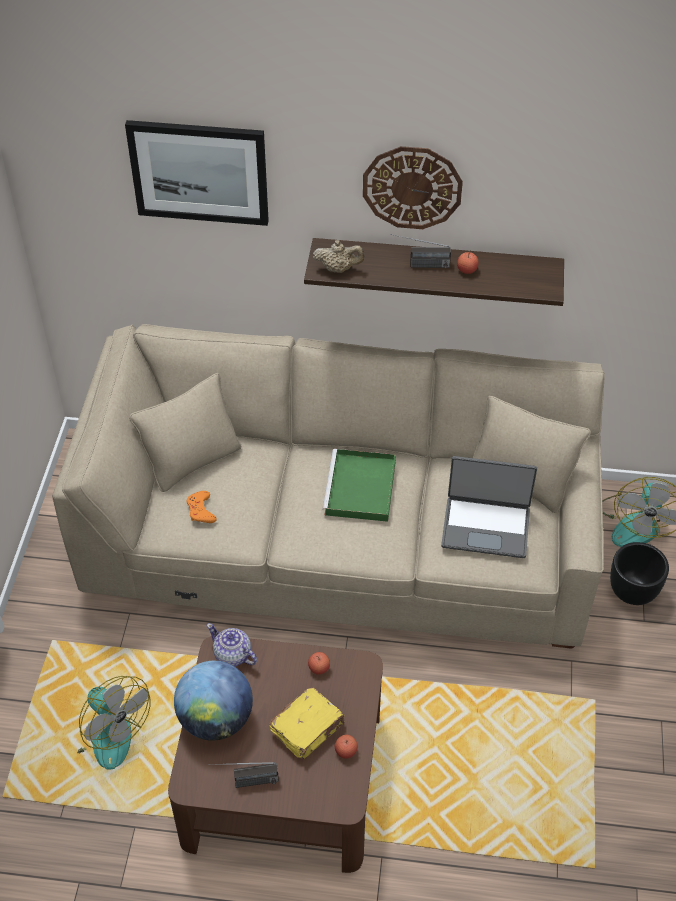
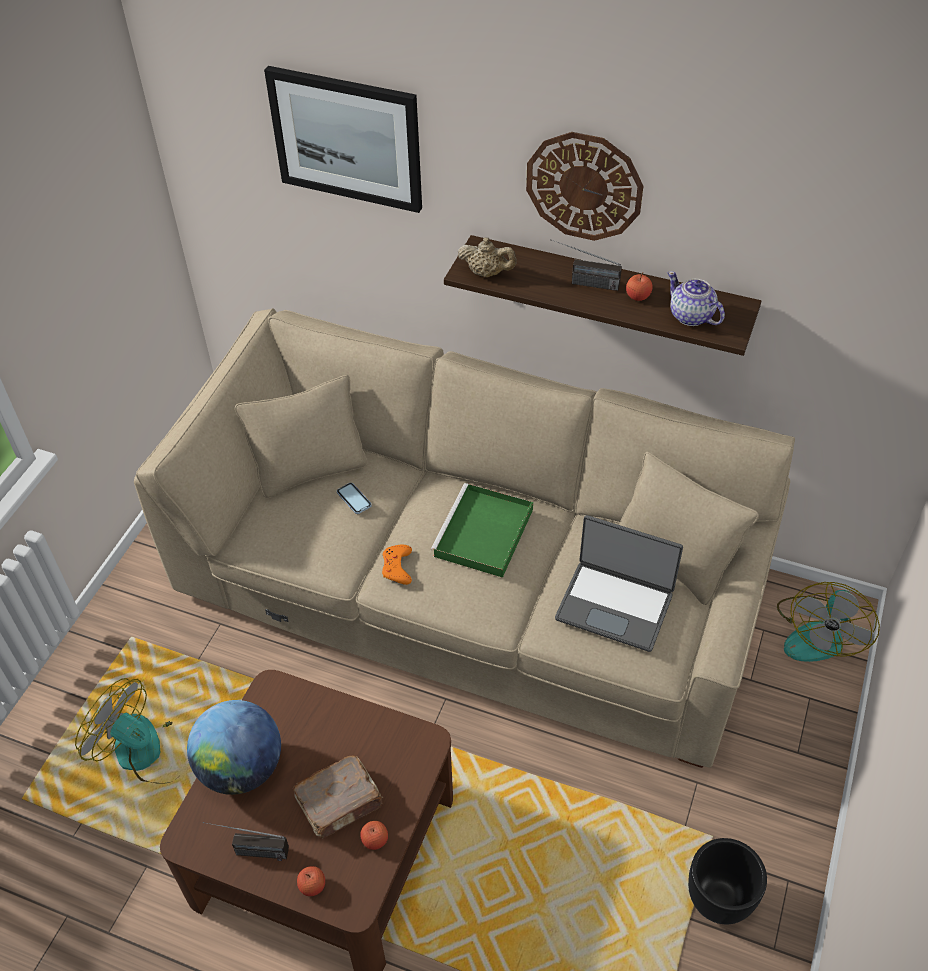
camera: 15 degrees right, 0 degrees up
fan [77,676,151,770] -> fan turned 150 degrees clockwise [75,678,176,784]
orange game controller [187,491,217,523] -> orange game controller moved to [382,545,412,585]
teapot [206,623,257,667] -> teapot moved to [667,271,725,326]
yellow book [269,688,344,759] -> brown book [293,756,383,838]
apple [308,652,330,675] -> apple moved to [297,866,325,896]
black planter [610,542,669,605] -> black planter moved to [688,838,767,924]
none -> phone [337,483,372,514]

